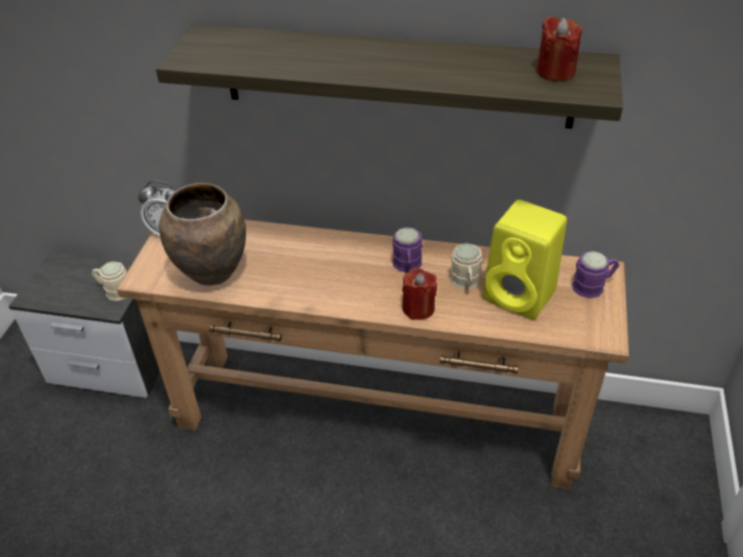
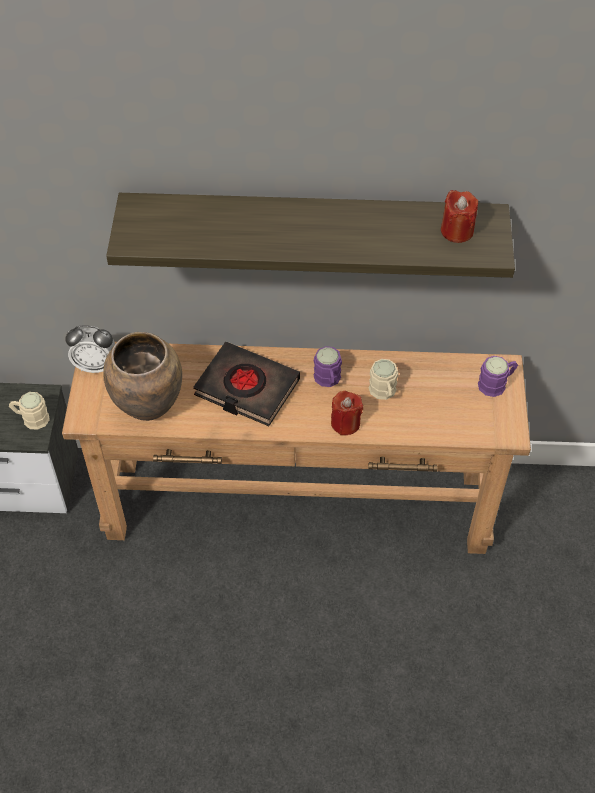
camera: 10 degrees left, 10 degrees up
yellow speaker [483,200,567,320] -> none
none -> black book [193,342,300,426]

